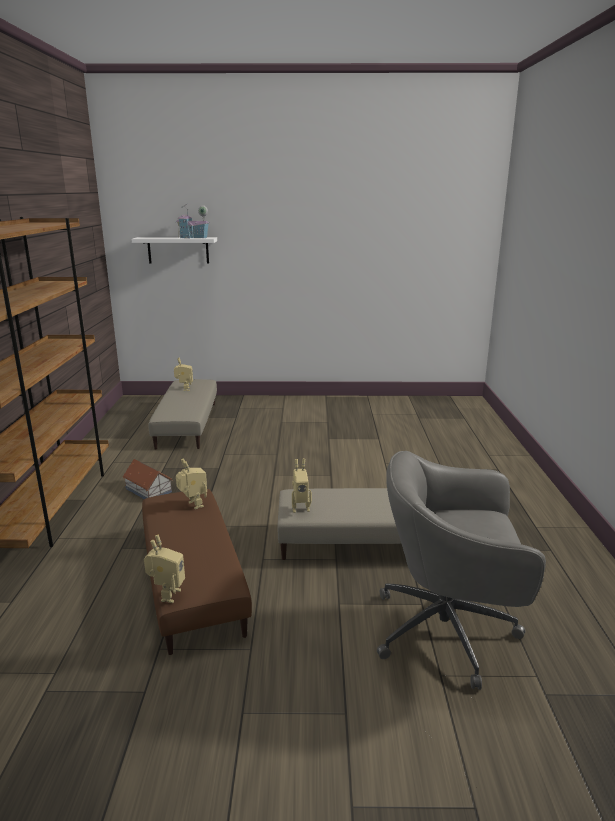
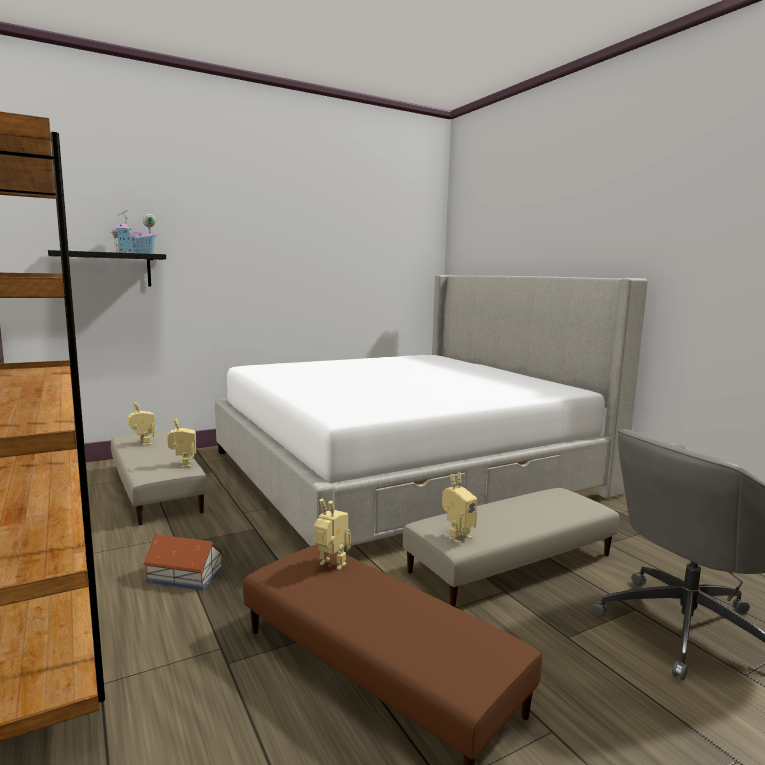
camera: 30 degrees left, 10 degrees down
white shelf [132,237,217,263] -> black shelf [48,250,166,287]
toy robot [144,535,185,603] -> toy robot moved to [167,418,196,468]
none -> bed [215,275,648,548]

